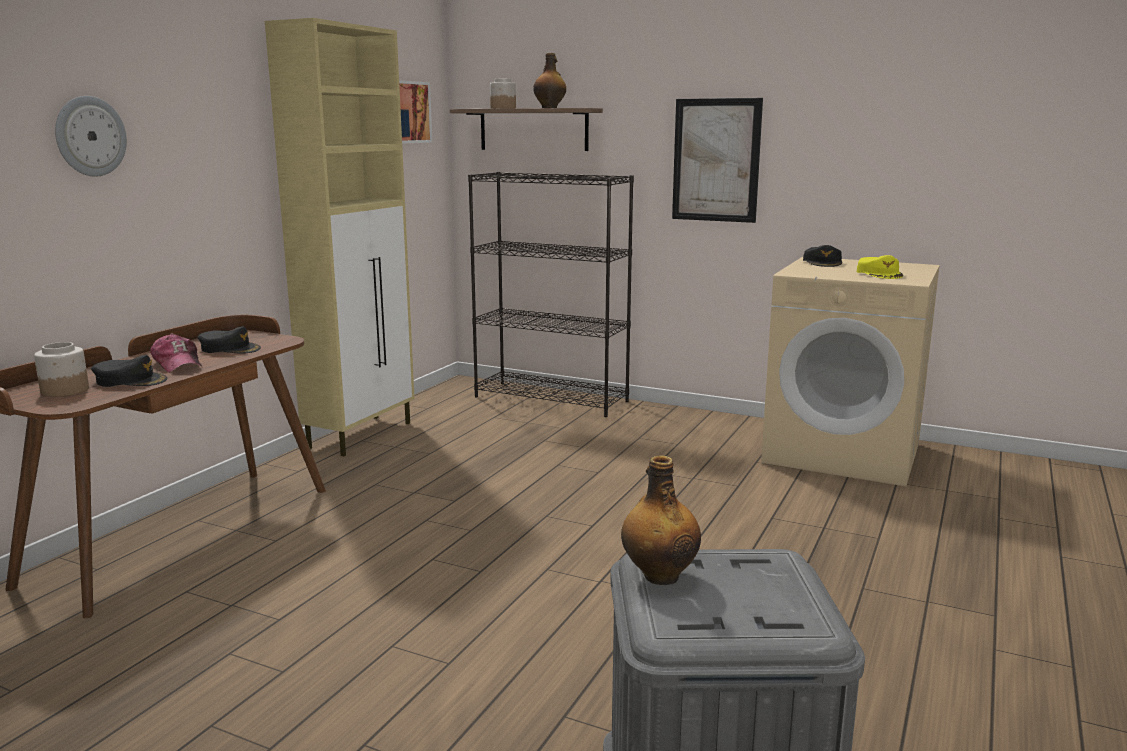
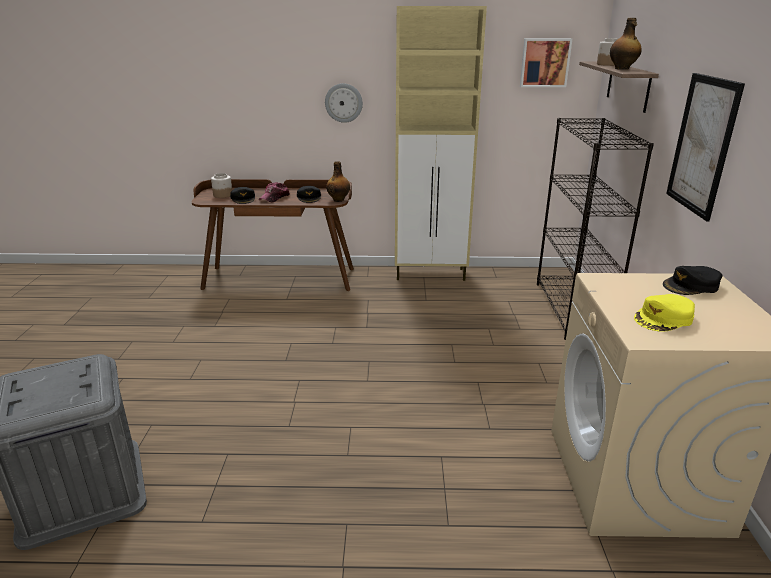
camera: 65 degrees right, 10 degrees up
wall clock [55,96,127,177] -> wall clock moved to [325,83,363,123]
bottle [621,455,701,585] -> bottle moved to [326,161,350,202]

